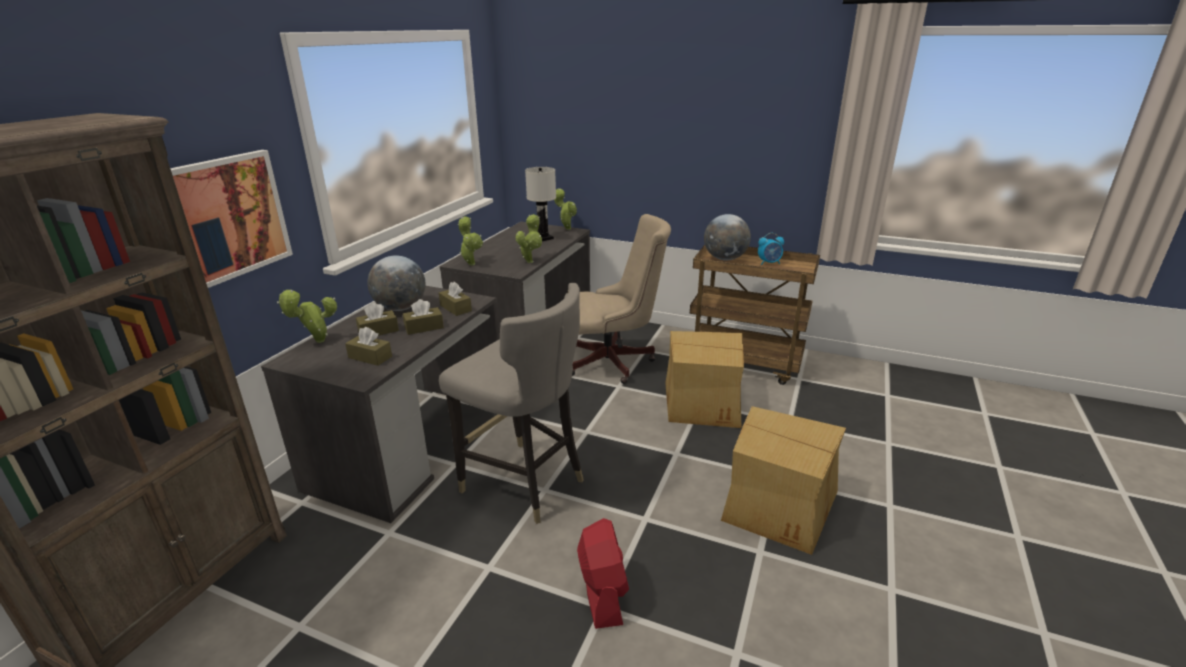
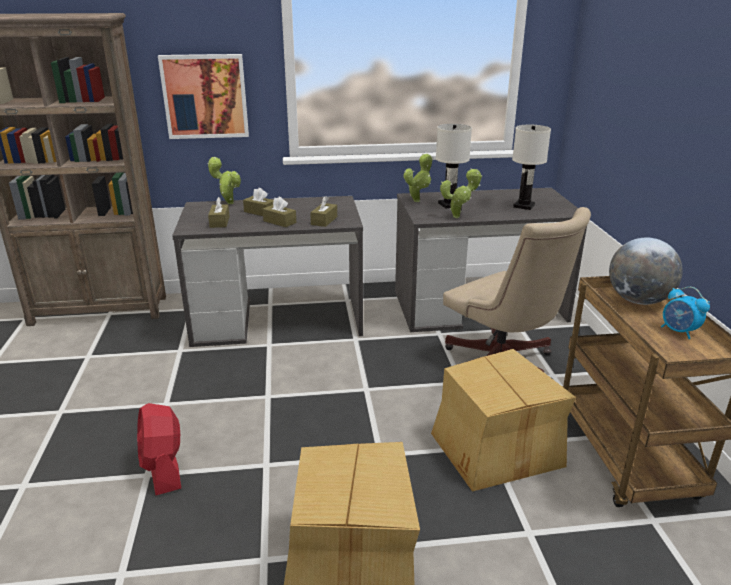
camera: 60 degrees right, 0 degrees up
globe [367,255,425,311] -> none
grey stool [439,283,584,524] -> none
potted plant [554,188,577,230] -> none
red fan [577,518,629,629] -> red fan turned 105 degrees clockwise [137,403,181,495]
none -> white table lamp [436,124,472,208]

